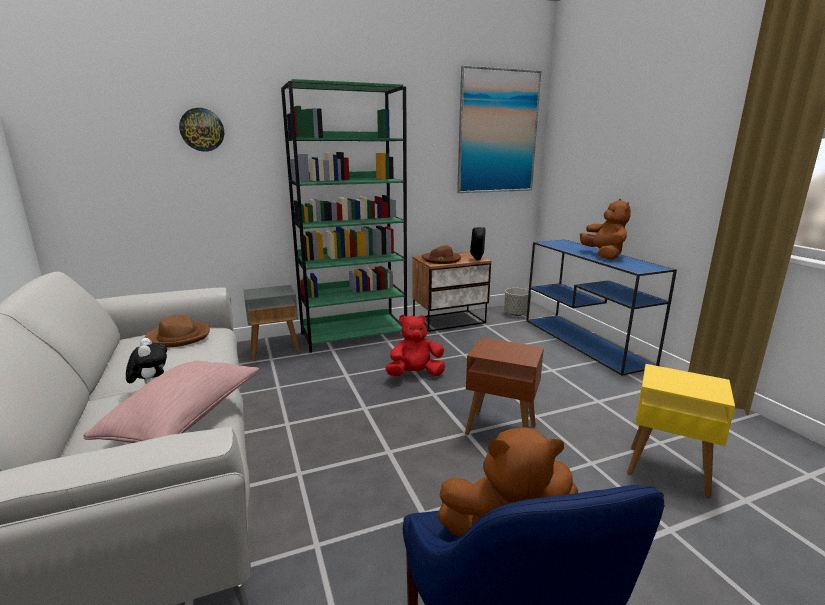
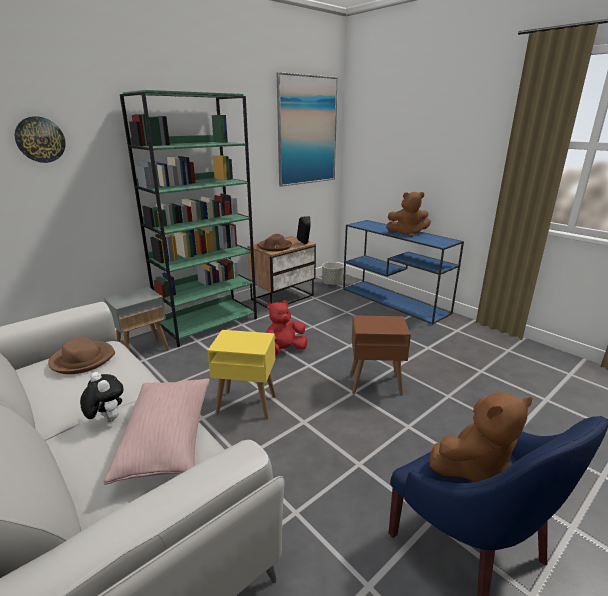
camera: 20 degrees left, 5 degrees up
brown plush toy [580,199,631,259] -> brown plush toy turned 120 degrees clockwise [386,192,431,237]
yellow side table [627,364,735,498] -> yellow side table moved to [207,330,276,419]

